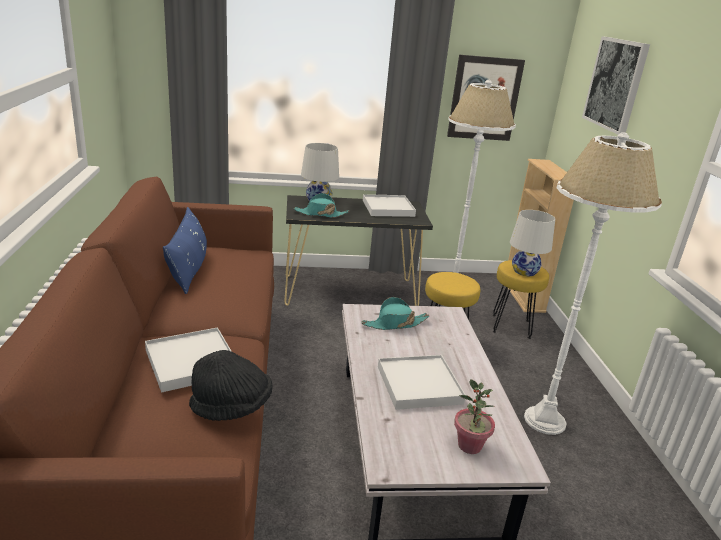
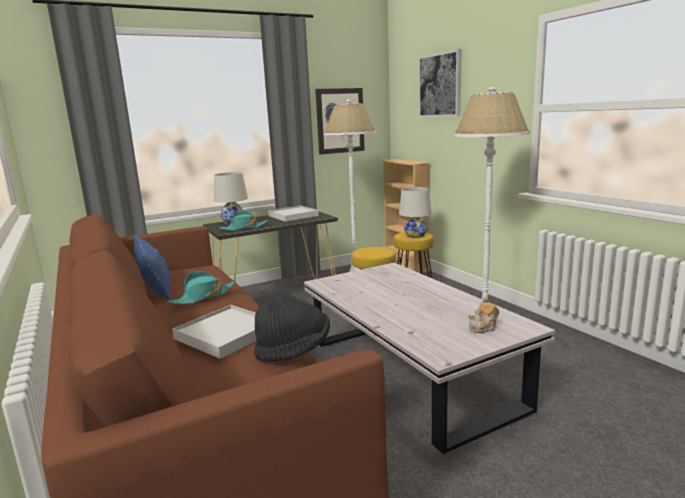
camera: 20 degrees left, 10 degrees down
turquoise hat [361,297,429,330] -> turquoise hat moved to [167,271,236,304]
white tray [378,355,465,410] -> none
potted plant [454,379,495,454] -> teapot [468,297,499,333]

